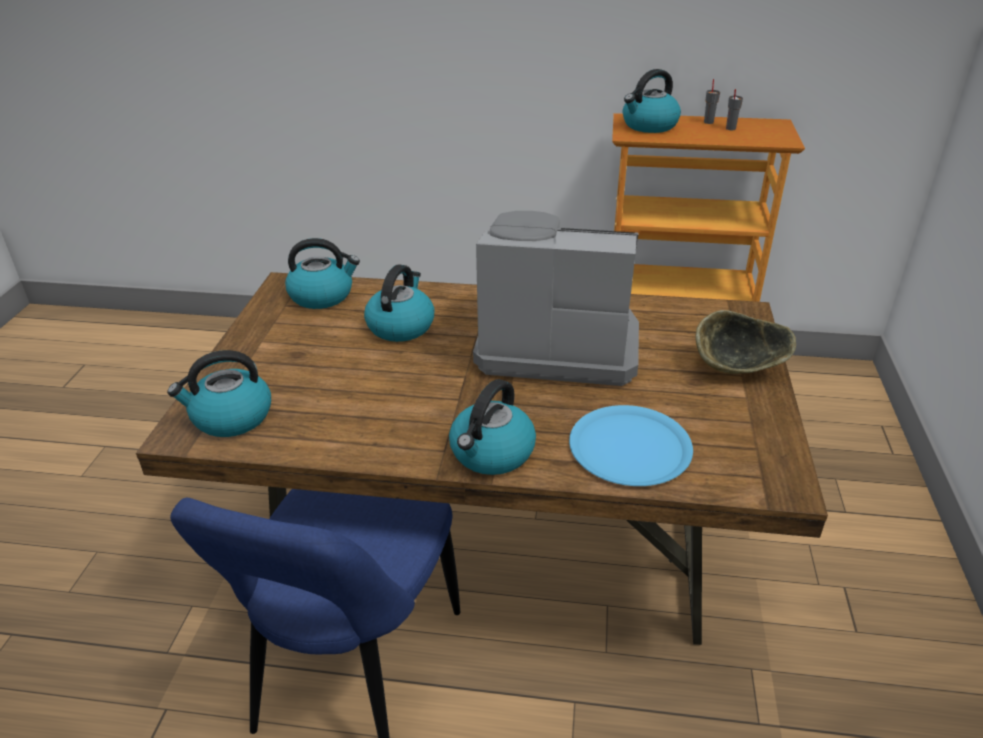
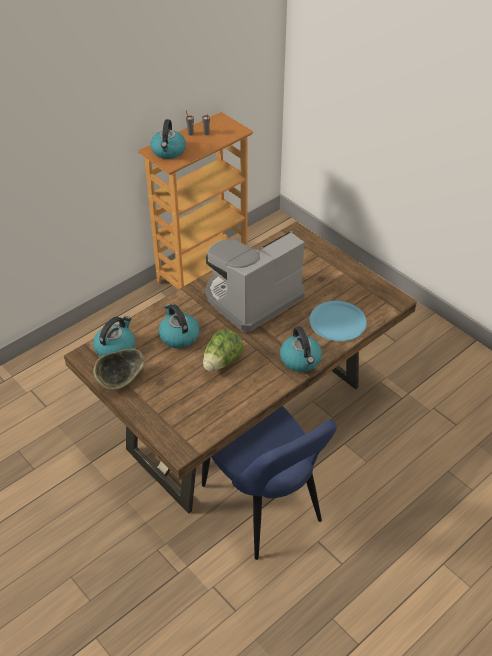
camera: 50 degrees left, 10 degrees up
kettle [167,350,271,437] -> none
bowl [695,310,796,374] -> bowl moved to [93,348,145,390]
none -> lettuce [203,330,244,371]

